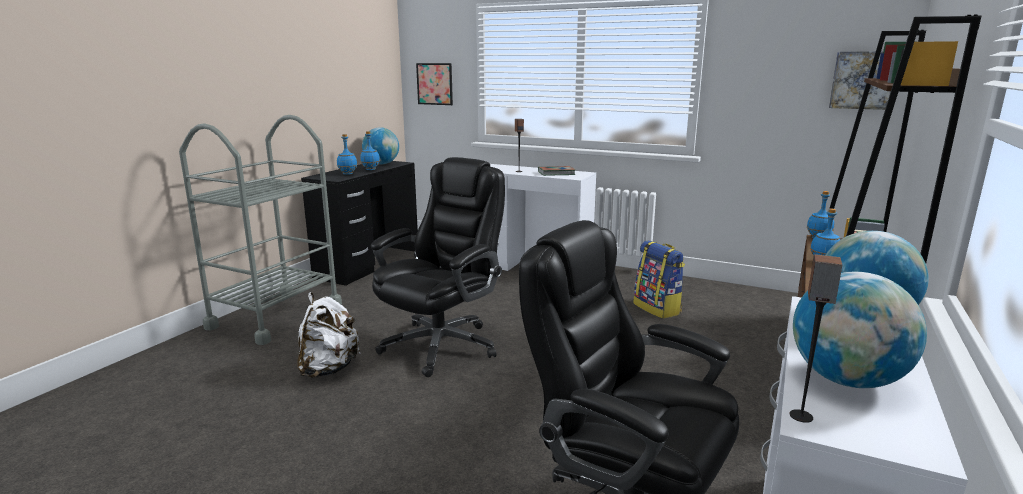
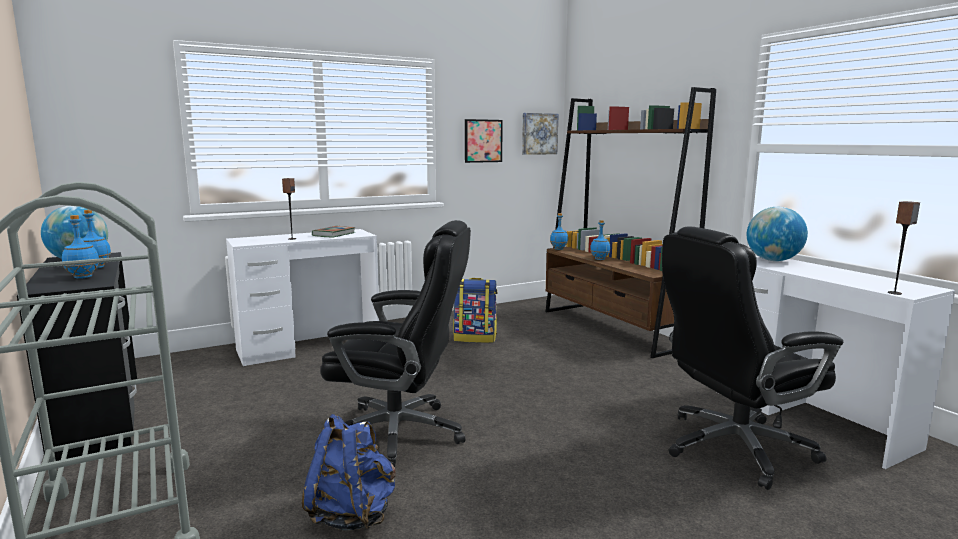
camera: 55 degrees left, 5 degrees down
white backpack [297,292,361,378] -> blue backpack [302,414,396,531]
black office chair [371,157,505,377] -> black office chair turned 120 degrees clockwise [320,220,471,467]
picture [416,63,453,105] -> picture moved to [465,119,503,163]
globe [793,272,927,388] -> none

